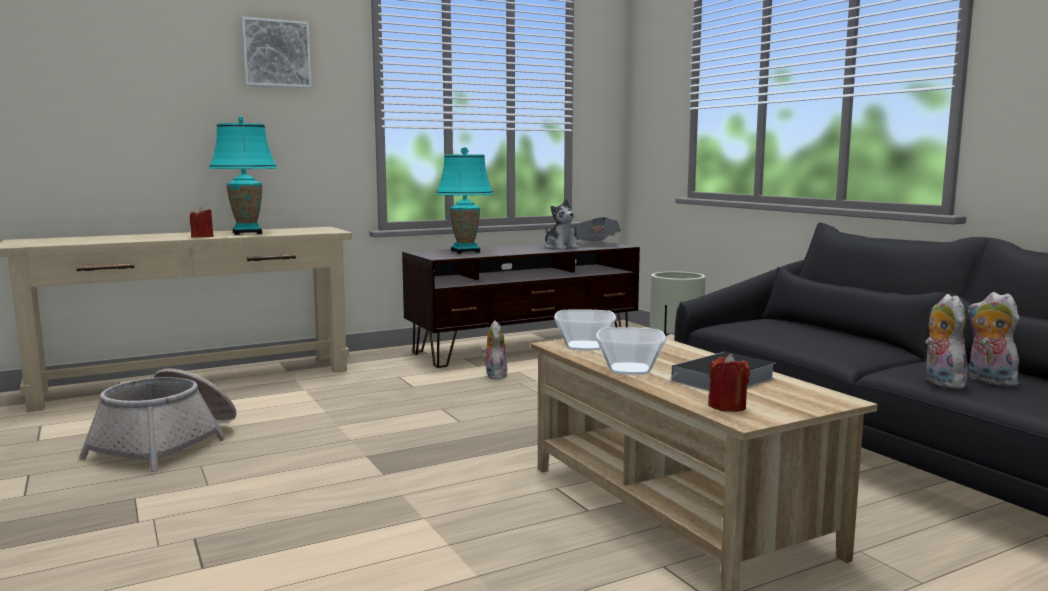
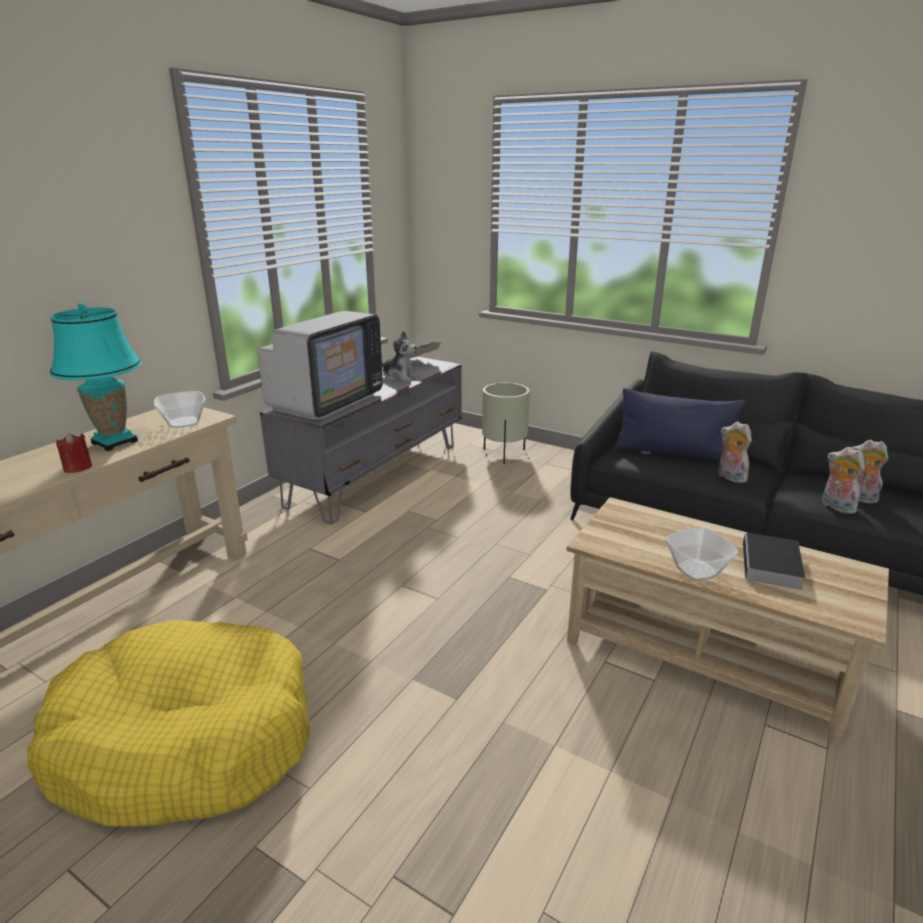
camera: 30 degrees left, 15 degrees up
basket [79,369,237,472] -> yellow dog bed [27,620,310,827]
picture [241,17,312,88] -> none
brown tv stand [402,241,640,368] -> grey tv stand [260,357,462,524]
turquoise table lamp [436,147,494,254] -> television [257,311,383,420]
plush toy [482,321,507,379] -> plush toy moved to [718,421,752,483]
bowl [554,309,616,351] -> bowl moved to [154,391,206,428]
red candle [708,354,750,412] -> none
none -> blue pillow [615,388,746,462]

